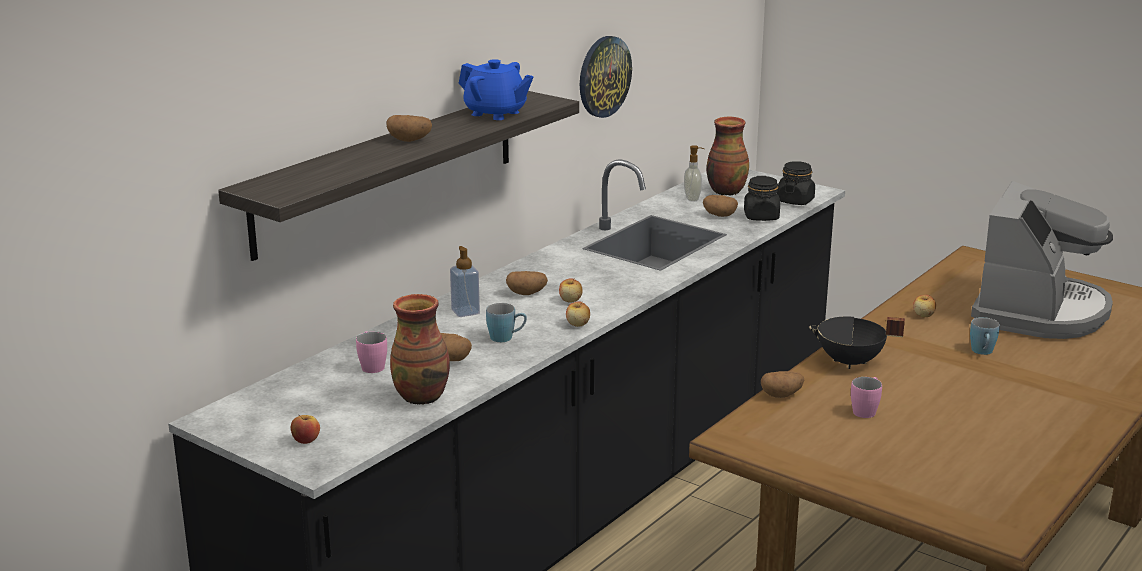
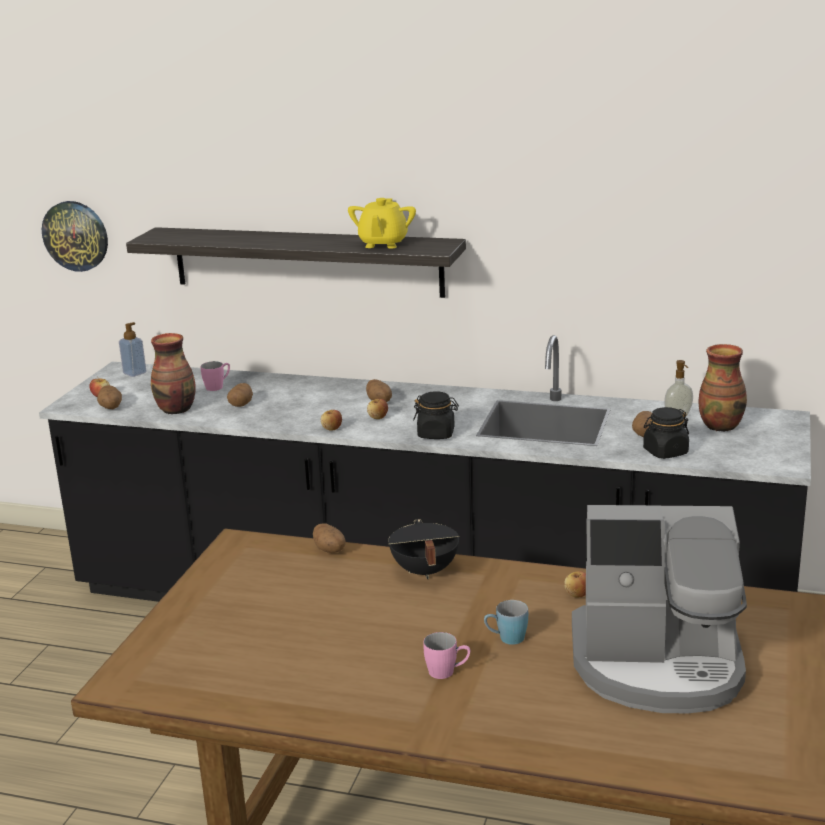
camera: 70 degrees right, 0 degrees up
potato [386,115,432,142] -> potato moved to [97,385,122,409]
soap dispenser [450,246,480,317] -> soap dispenser moved to [119,322,147,377]
blue teapot [459,59,534,120] -> yellow teapot [348,198,416,249]
blue mug [486,303,527,342] -> none
wall clock [580,36,632,118] -> wall clock moved to [42,201,108,272]
black jar [777,161,815,205] -> black jar moved to [413,391,459,439]
pink mug [851,377,882,418] -> pink mug moved to [423,632,470,679]

